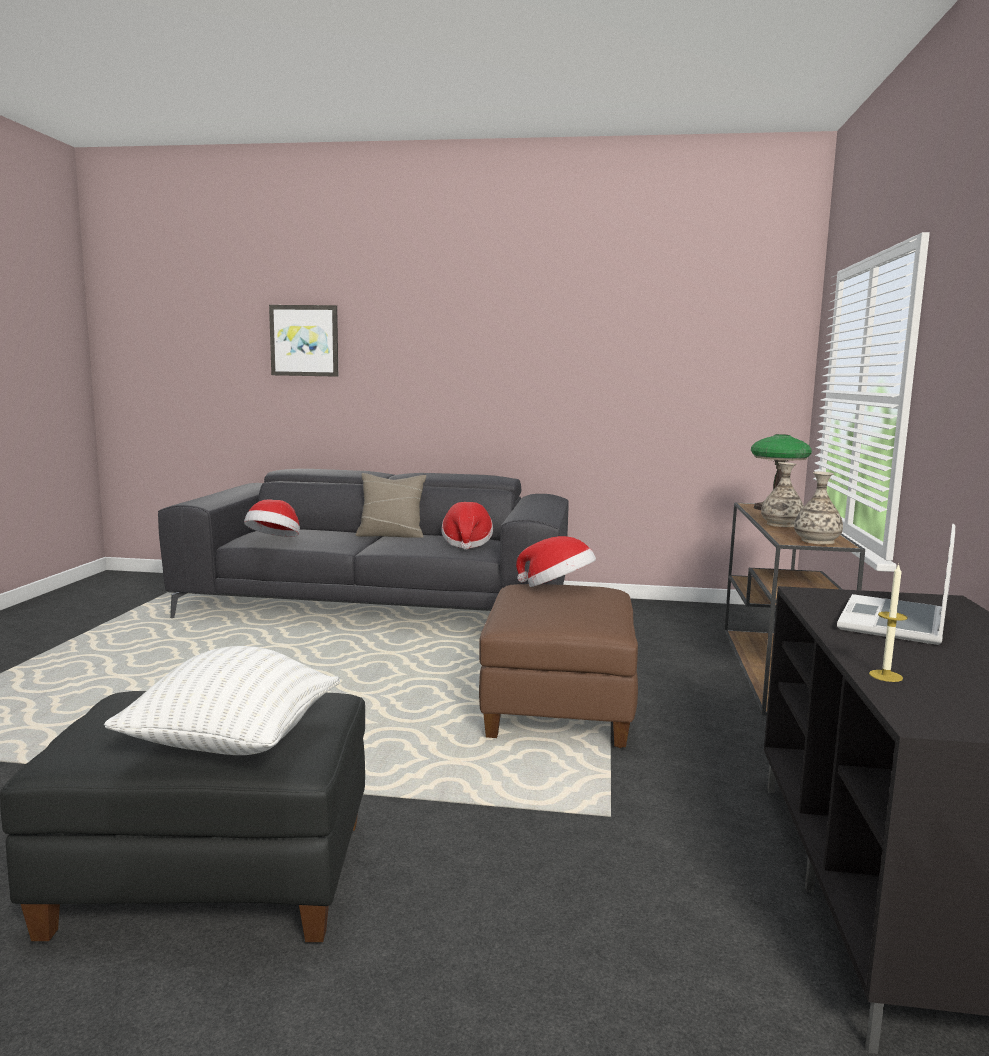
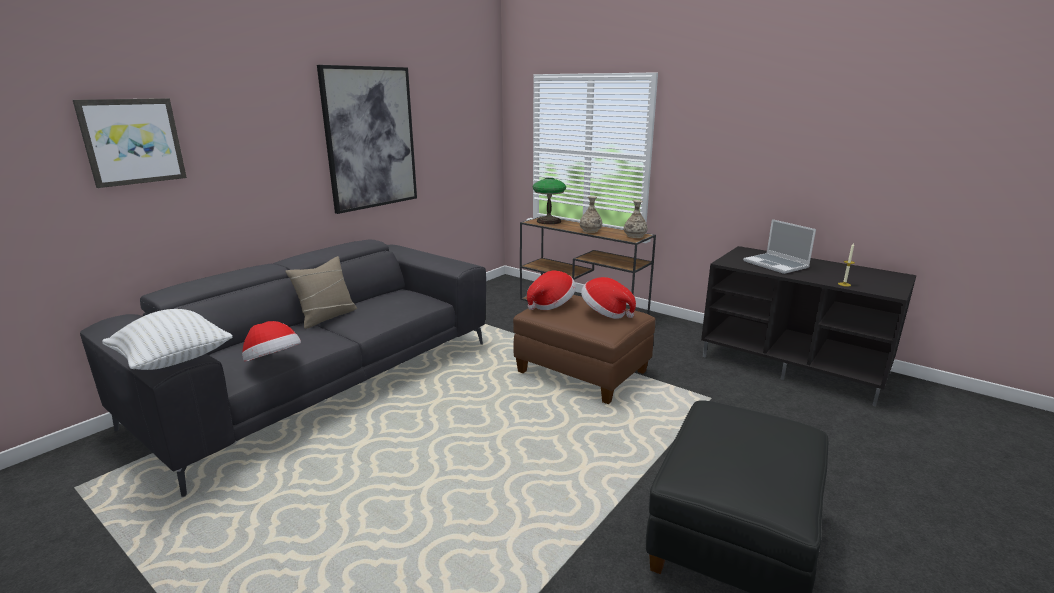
camera: 60 degrees left, 10 degrees up
white pillow [104,646,340,755] -> white pillow moved to [102,309,232,370]
hat [441,502,493,550] -> hat moved to [581,277,636,319]
none -> picture [317,65,417,214]

